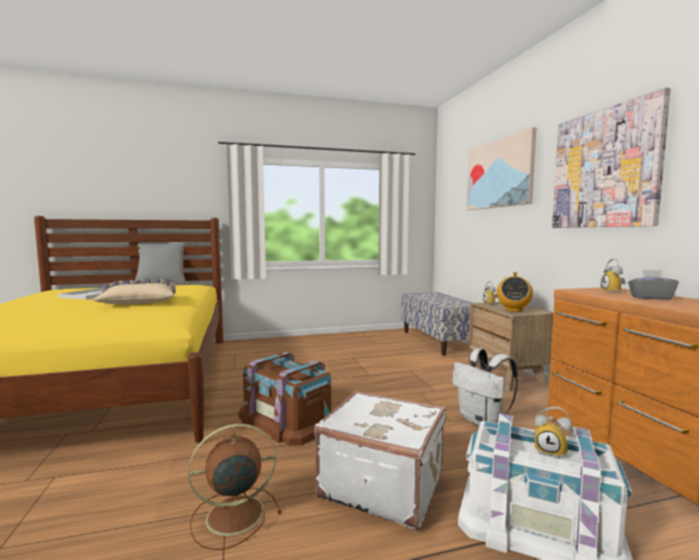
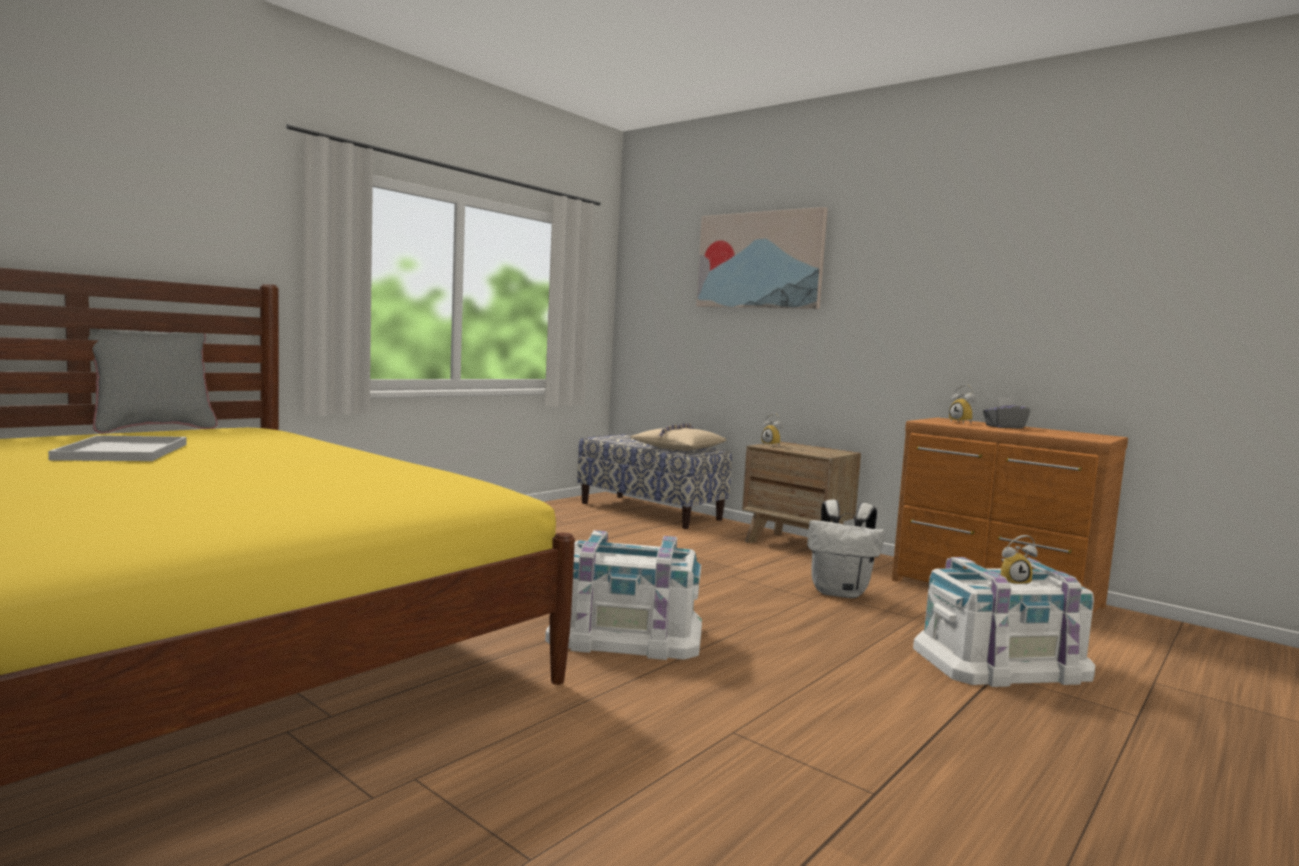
camera: 35 degrees left, 0 degrees up
beige pillow [93,279,176,305] -> beige pillow moved to [630,423,727,451]
brown fan [189,424,282,550] -> none
brown storage box [239,352,331,446] -> white storage box [545,530,702,660]
white suitcase [314,391,446,530] -> none
radio [497,272,533,312] -> none
picture [552,87,671,228] -> none

